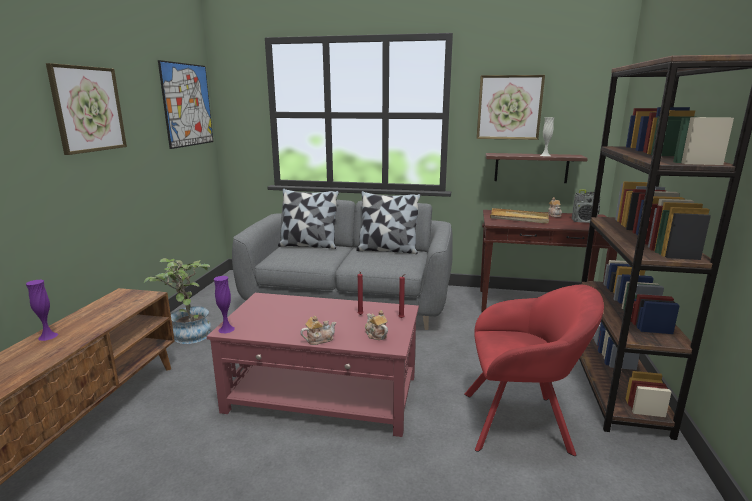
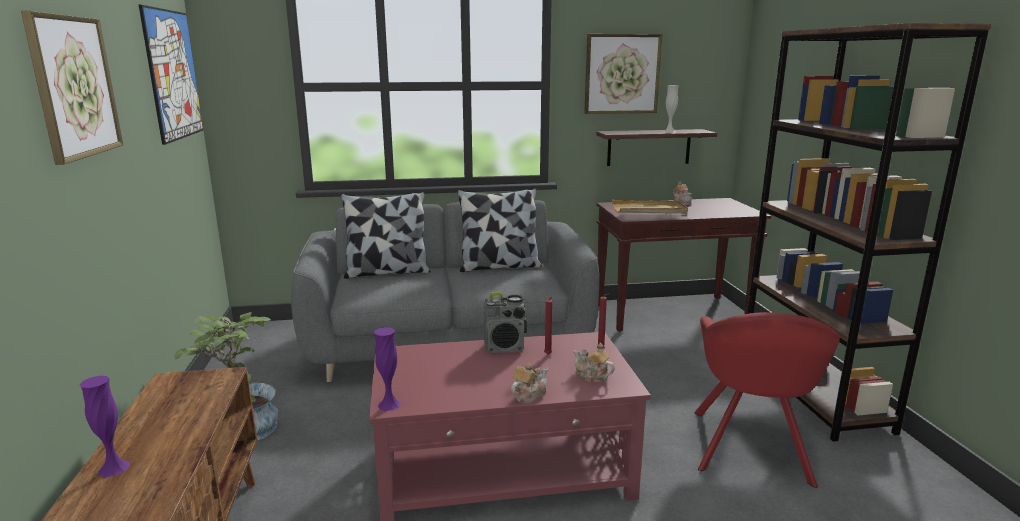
camera: 20 degrees left, 0 degrees up
red armchair [464,285,604,456] -> red armchair turned 120 degrees clockwise [694,312,840,488]
radio [572,189,600,223] -> radio moved to [484,292,527,353]

